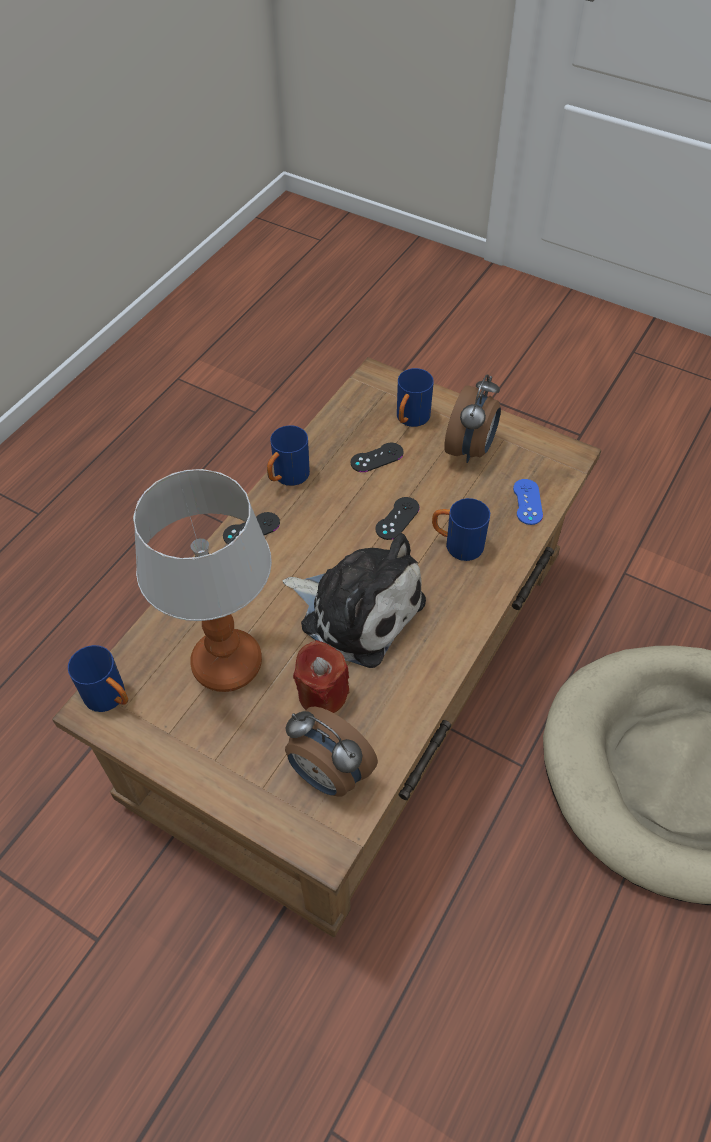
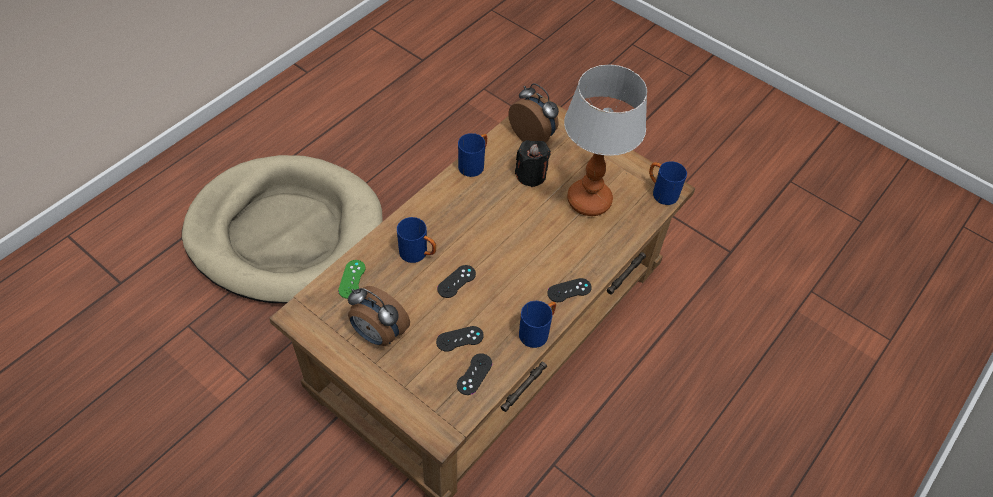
camera: 175 degrees left, 0 degrees up
plush toy [282,533,426,668] -> none
red candle [293,640,349,713] -> black candle [515,140,551,187]
blue mug [397,368,434,427] -> blue mug moved to [458,133,487,177]
alarm clock [444,374,501,463] -> alarm clock turned 90 degrees counterclockwise [348,286,410,346]
blue game controller [513,479,543,525] -> green game controller [338,260,365,299]
none -> black game controller [457,353,492,395]

